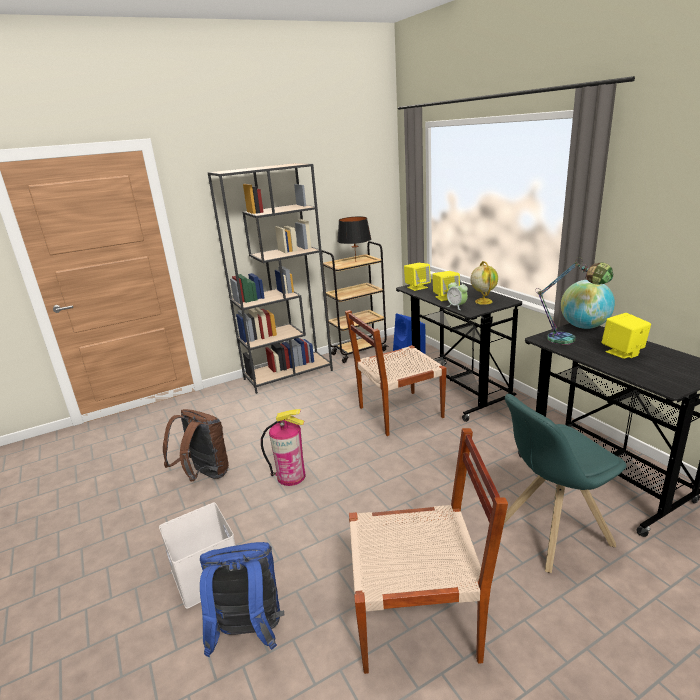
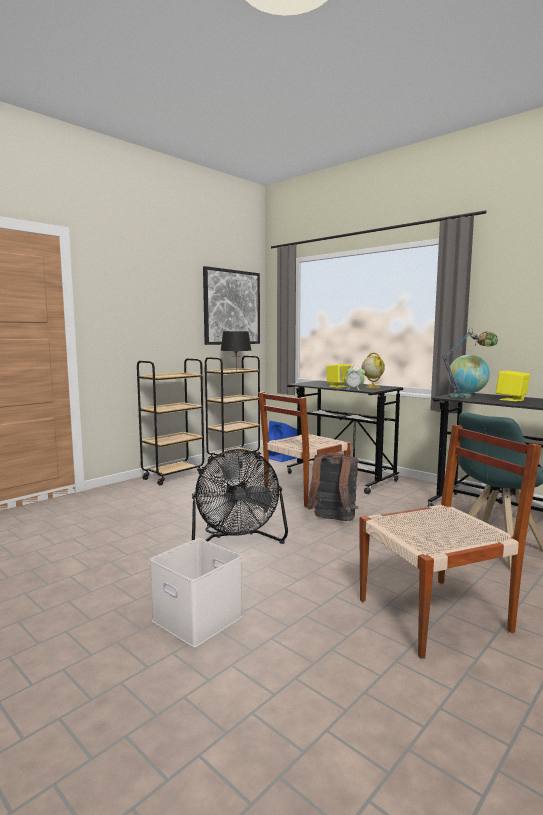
camera: 20 degrees left, 15 degrees down
brown backpack [163,409,229,481] -> brown backpack moved to [307,452,358,521]
blue backpack [200,542,285,657] -> none
bookcase [208,163,333,394] -> brown cart [137,359,206,486]
fire extinguisher [261,409,305,486] -> black fan [192,449,288,544]
yellow speaker [404,263,431,291] -> none
none -> picture [203,266,260,345]

